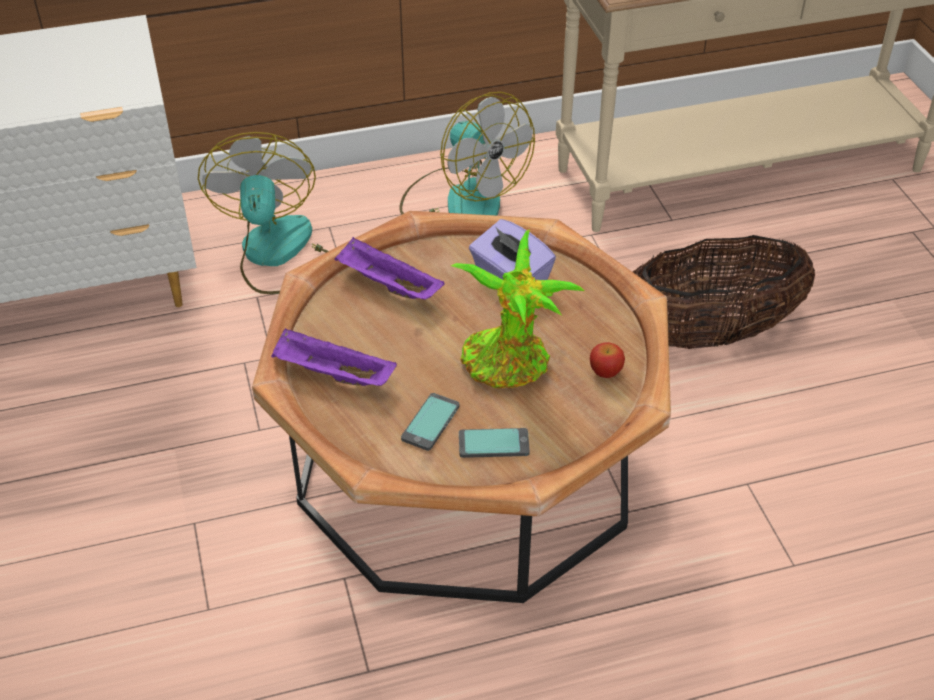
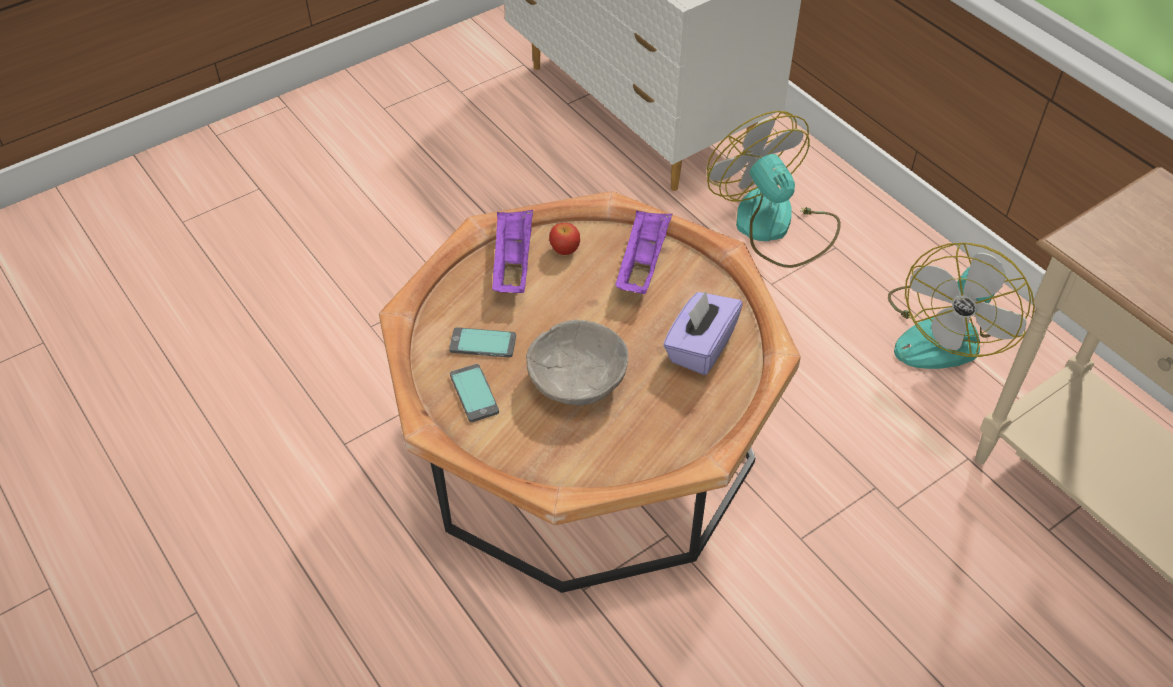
camera: 70 degrees right, 5 degrees up
fan [198,132,328,294] -> fan turned 90 degrees counterclockwise [707,111,841,268]
potted plant [451,229,585,389] -> grey bowl [526,320,628,405]
apple [590,342,625,378] -> apple moved to [549,223,580,255]
basket [633,235,815,349] -> none

